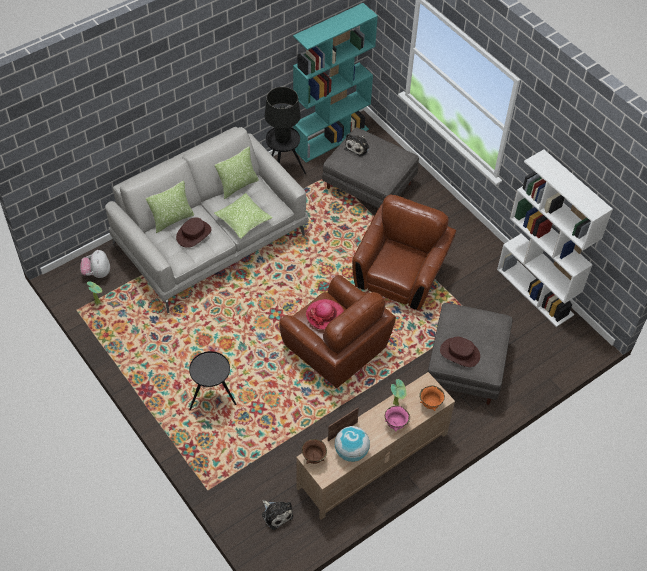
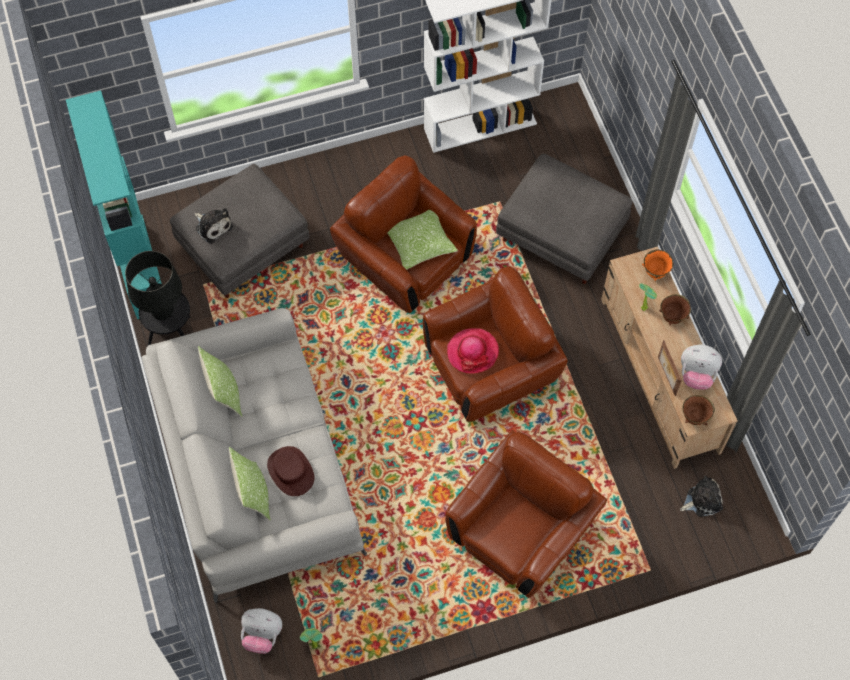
camera: 70 degrees left, 10 degrees up
black side table [189,351,236,410] -> brown armchair [445,430,607,598]
pillow [214,193,273,239] -> pillow moved to [387,210,458,270]
globe [335,426,370,462] -> plush toy [681,345,722,389]
pink bowl [385,406,410,431] -> brown bowl [659,294,691,325]
brown hat [440,337,480,367] -> none

